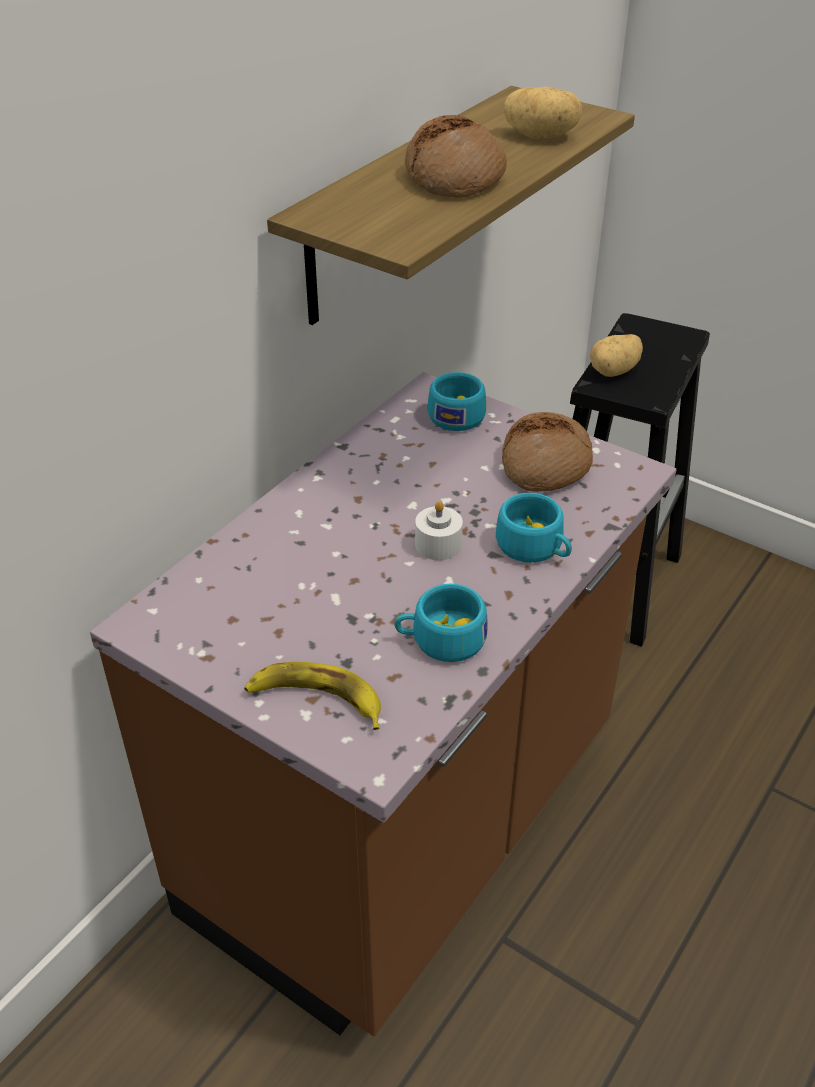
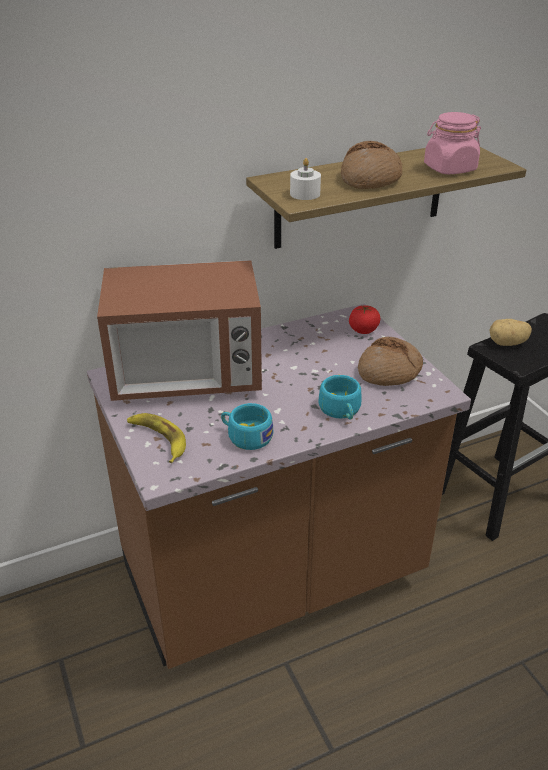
camera: 30 degrees right, 5 degrees down
white candle [415,501,463,560] -> white candle moved to [290,158,321,200]
turquoise cup [427,372,486,431] -> tomato [349,305,380,334]
potato [504,87,582,139] -> pink jar [424,112,481,174]
none -> microwave [97,260,262,401]

